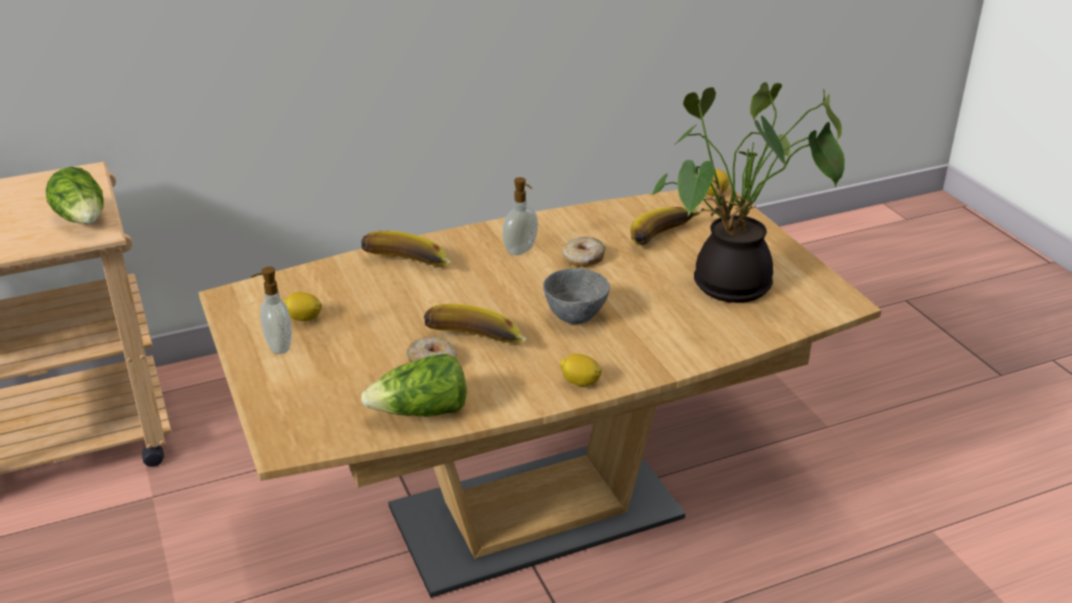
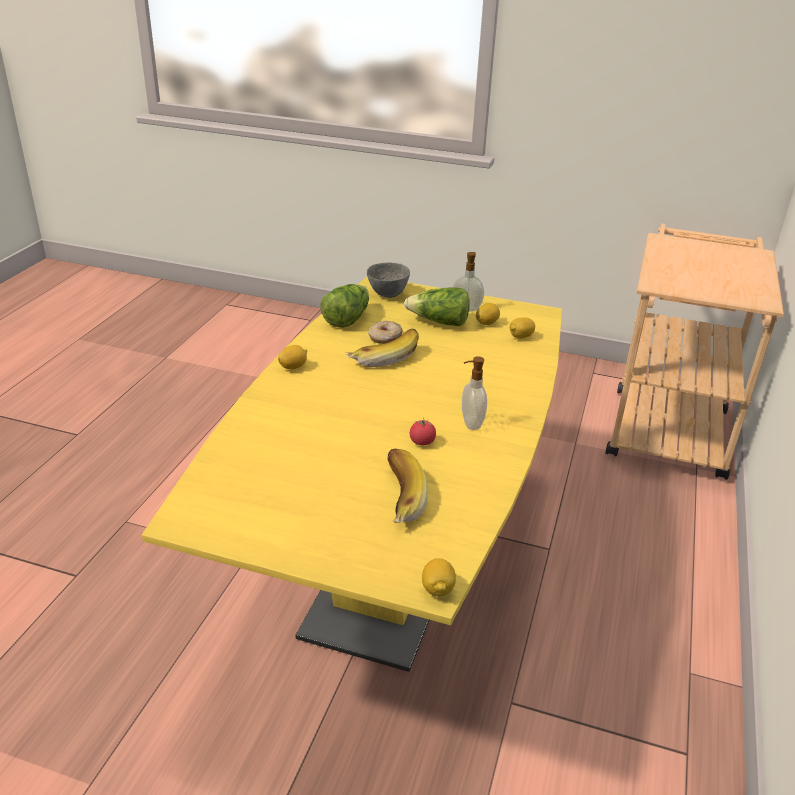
camera: 130 degrees right, 0 degrees up
lettuce [46,167,104,224] -> lettuce moved to [404,287,470,326]
brown dining table [199,186,882,598] -> yellow dining table [142,277,562,672]
banana [361,231,452,266] -> none
grey bowl [543,268,610,324] -> grey bowl moved to [367,262,410,298]
donut [563,237,605,267] -> tomato [410,417,436,445]
potted plant [652,82,845,303] -> none
none -> lemon [510,317,535,339]

